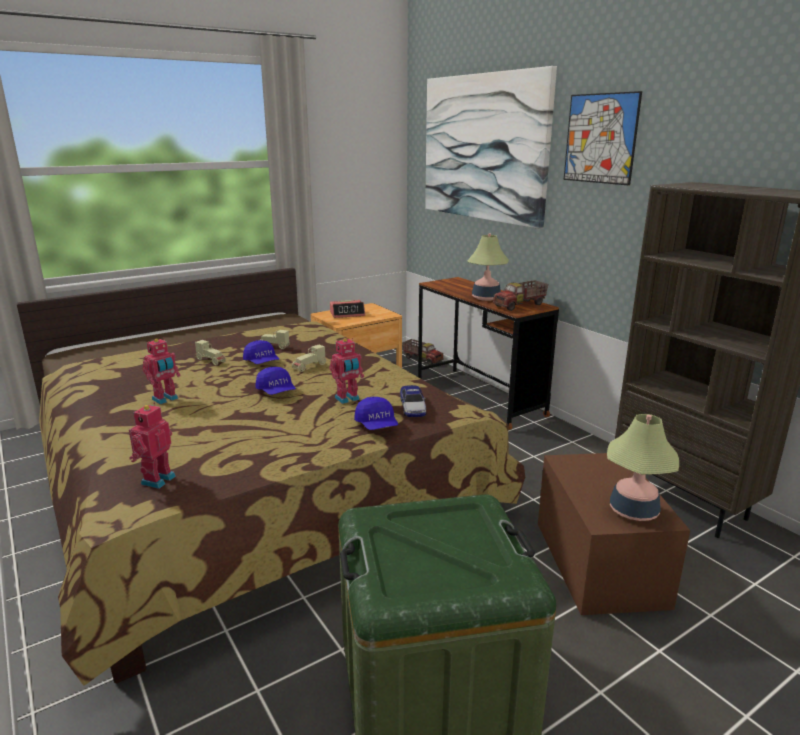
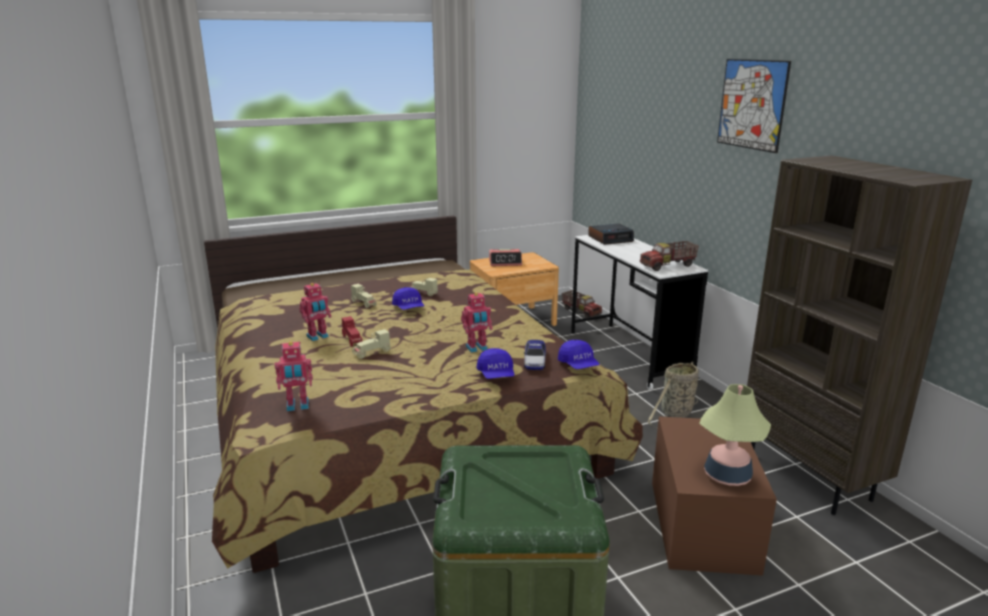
camera: 10 degrees right, 0 degrees up
toy robot [129,402,176,489] -> toy robot turned 135 degrees counterclockwise [275,341,313,411]
blue cap [256,367,296,395] -> blue cap moved to [558,340,600,369]
beige toy car [292,345,326,372] -> beige toy car moved to [352,329,391,358]
brown desk [418,277,559,430] -> white desk [571,235,708,390]
picture [425,66,557,229] -> none
table lamp [467,233,509,301] -> none
none -> red toy car [342,316,363,347]
none -> alarm clock [588,224,634,245]
none -> basket [648,361,699,428]

